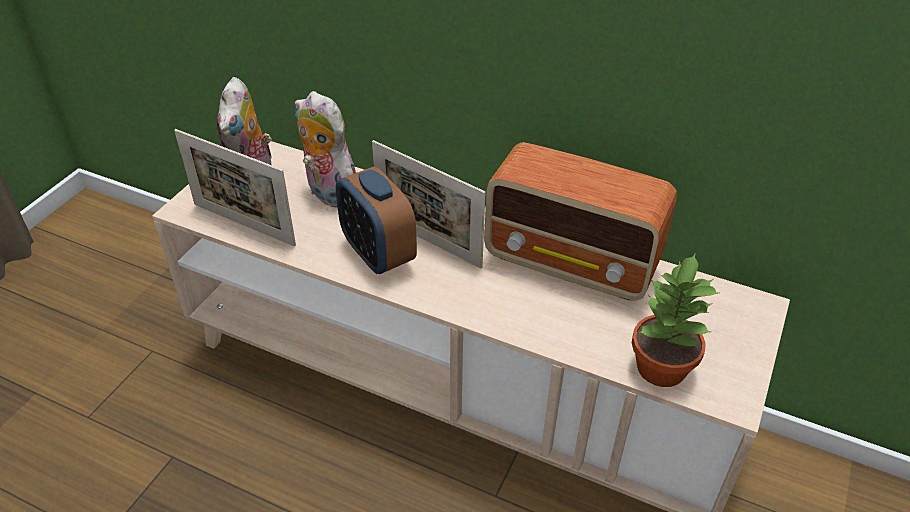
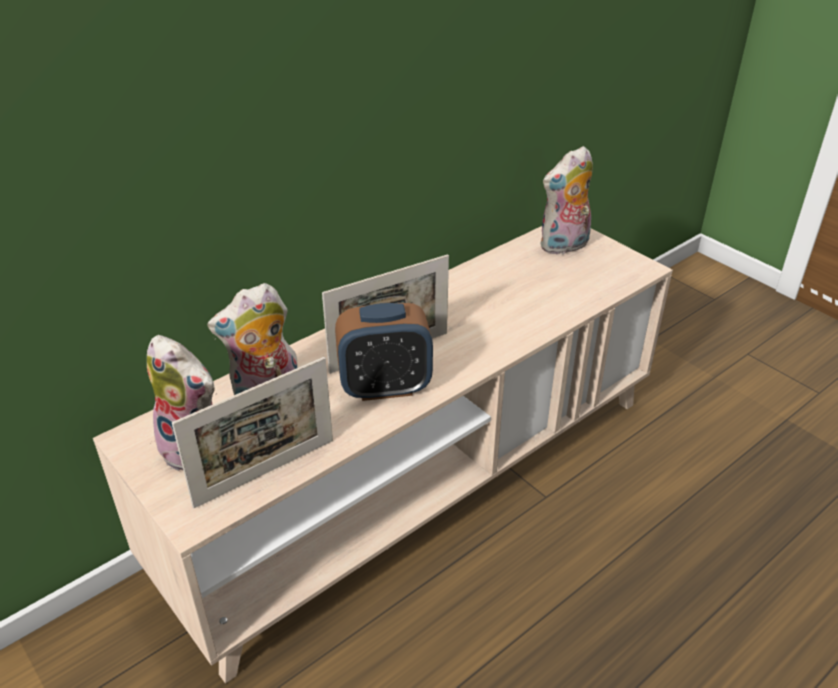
camera: 65 degrees left, 5 degrees down
radio [484,142,677,301] -> none
potted plant [632,254,718,387] -> none
none -> plush toy [540,146,593,255]

